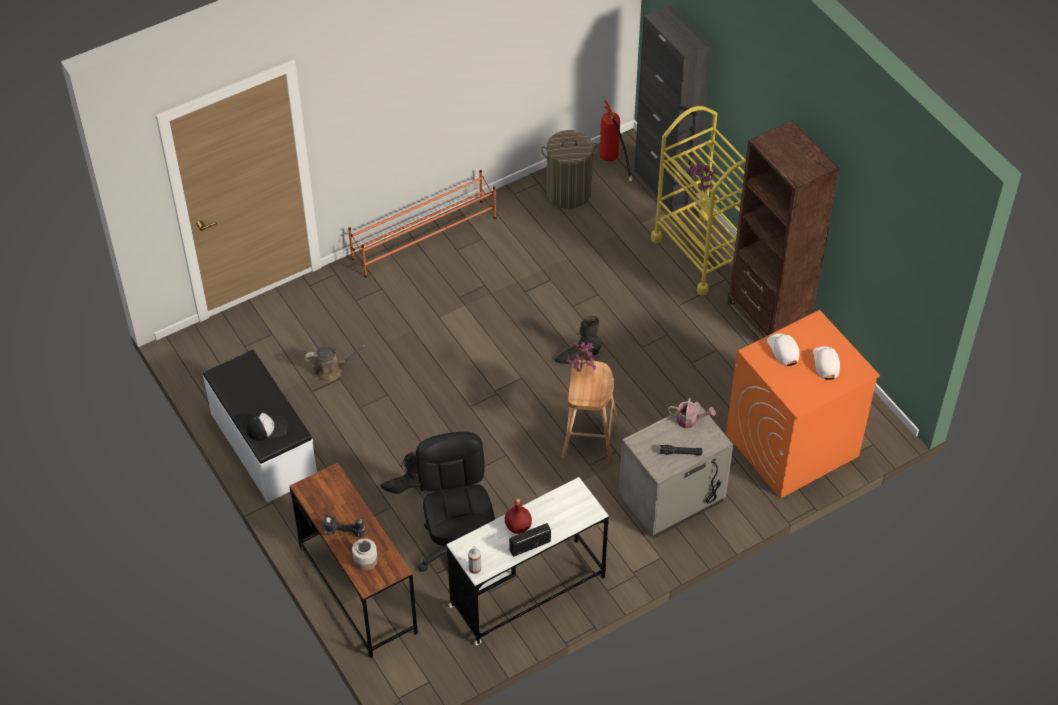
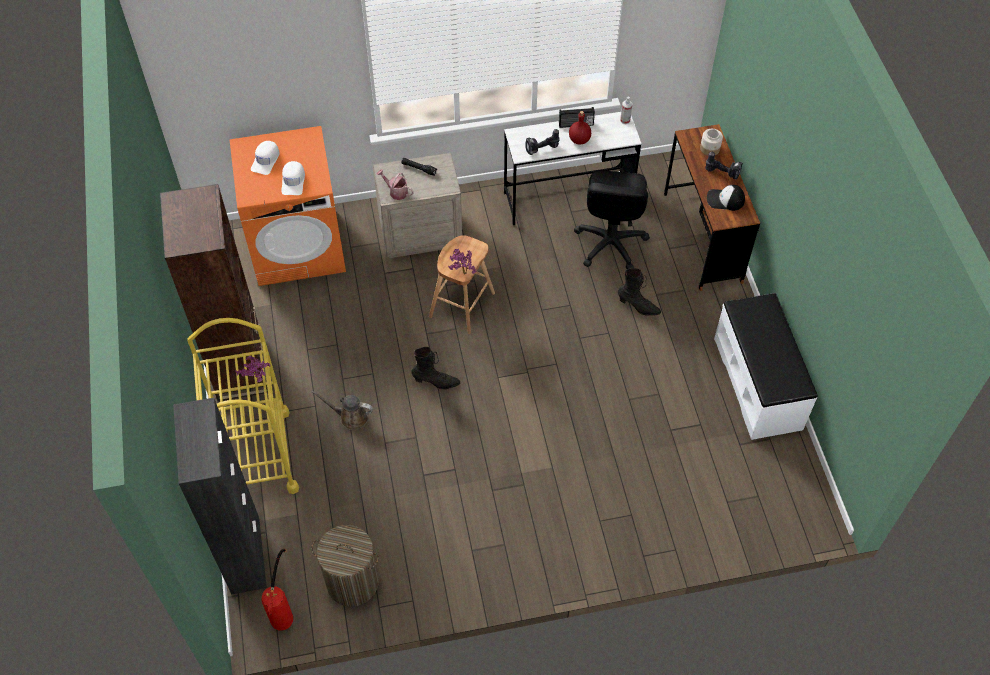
camera: 160 degrees left, 5 degrees up
cap [247,412,288,441] -> cap moved to [707,185,745,211]
brown watering can [305,345,366,382] -> brown watering can moved to [311,391,373,430]
orange shoe rack [348,170,496,277] -> none
none -> power drill [525,129,560,155]

